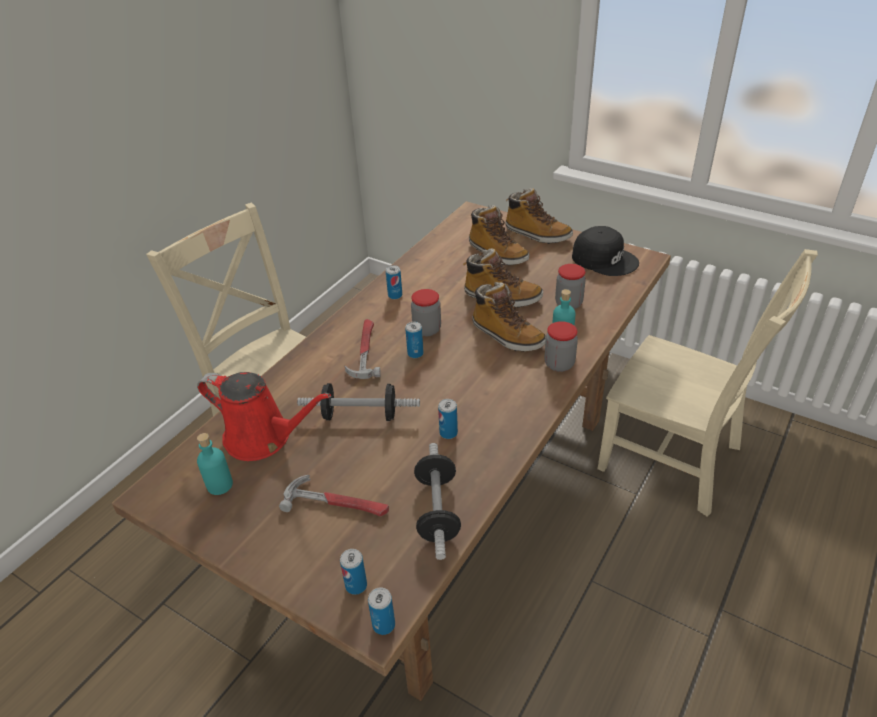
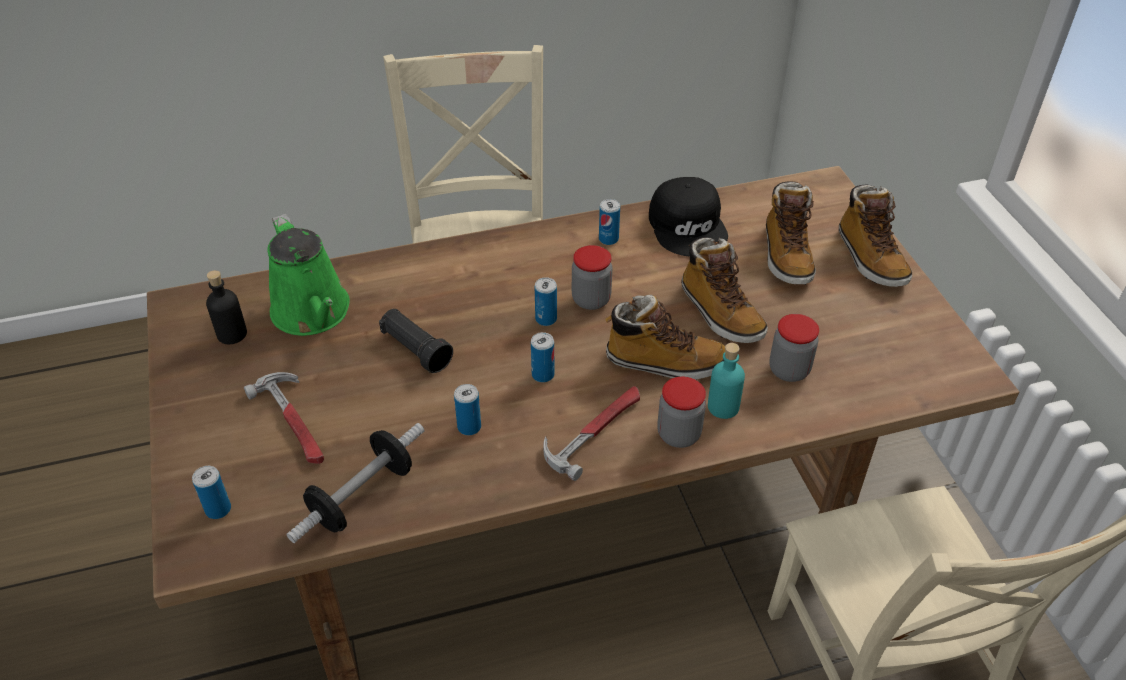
camera: 40 degrees right, 5 degrees up
red watering can [197,372,331,461] -> green watering can [267,214,350,336]
turquoise bottle [197,433,233,495] -> black bottle [206,270,247,344]
dumbbell [297,383,420,421] -> black flashlight [379,309,453,373]
hammer [344,319,381,379] -> hammer moved to [543,386,640,481]
can [368,588,395,635] -> can moved to [531,332,555,383]
boot [472,282,546,352] -> boot turned 75 degrees counterclockwise [605,295,725,380]
black cap [572,226,639,276] -> black cap moved to [649,177,728,256]

